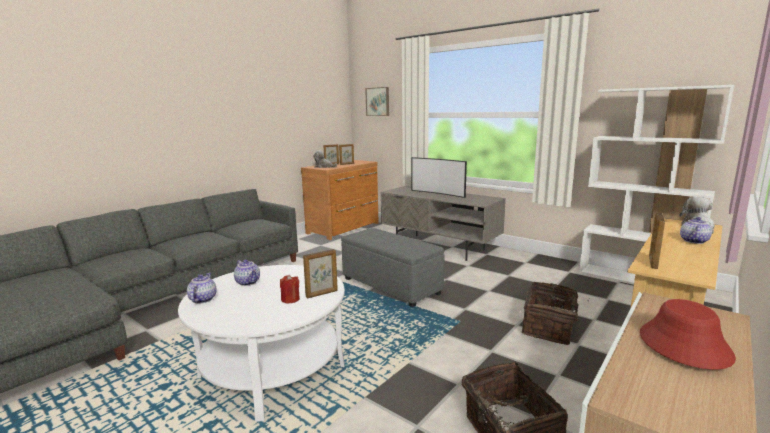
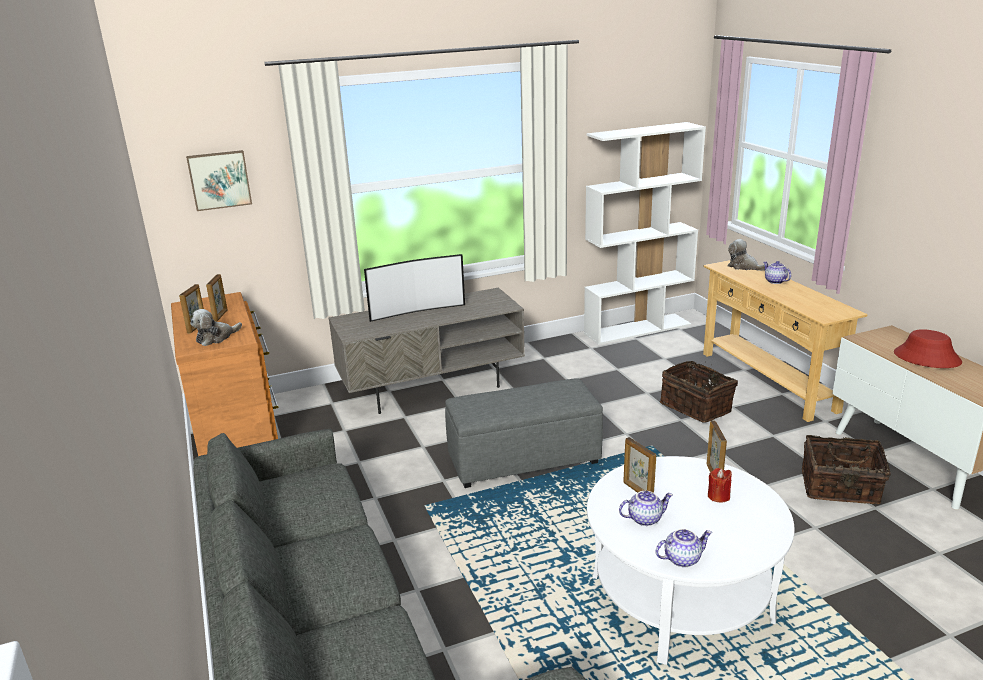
camera: 60 degrees left, 10 degrees up
teapot [187,273,217,304] -> teapot turned 135 degrees clockwise [656,529,712,567]
picture frame [649,213,665,269] -> picture frame moved to [623,437,656,493]

